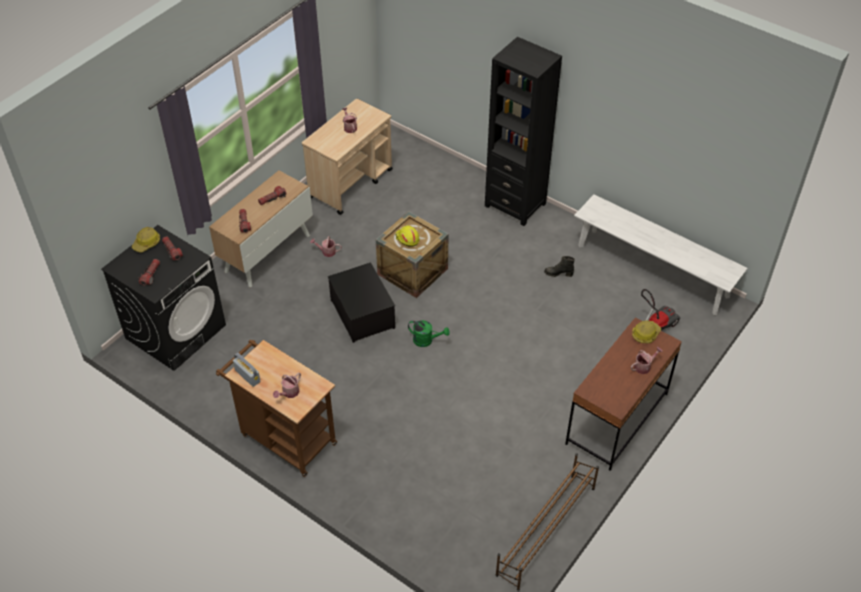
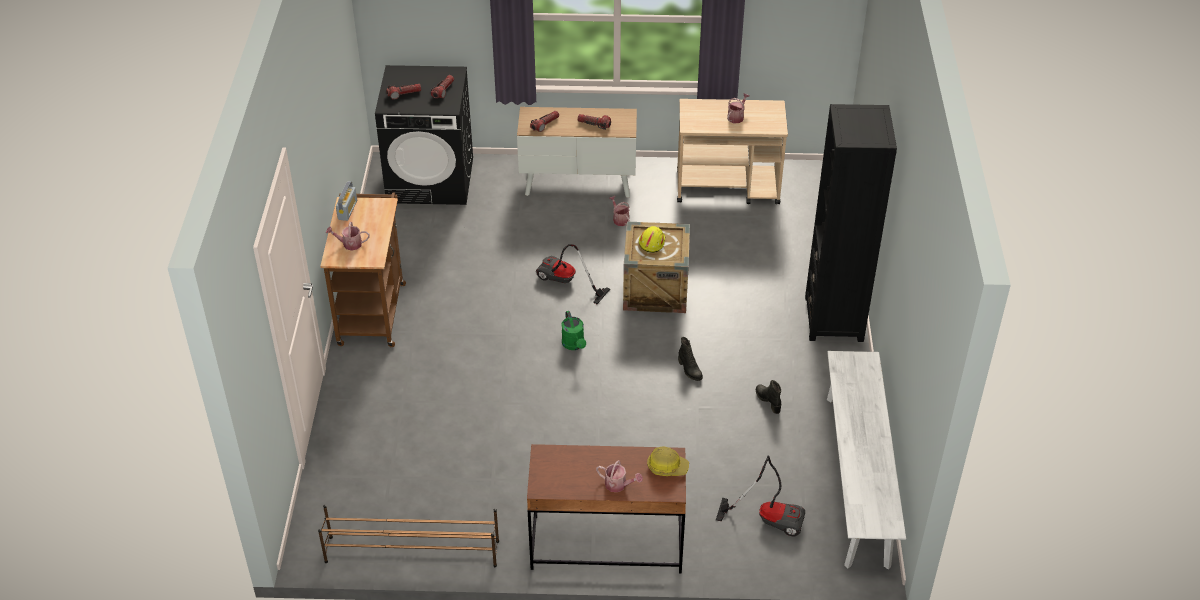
camera: 55 degrees right, 5 degrees down
hard hat [132,227,160,253] -> none
storage box [328,262,395,343] -> vacuum cleaner [536,244,610,304]
none -> black boot [678,337,703,381]

